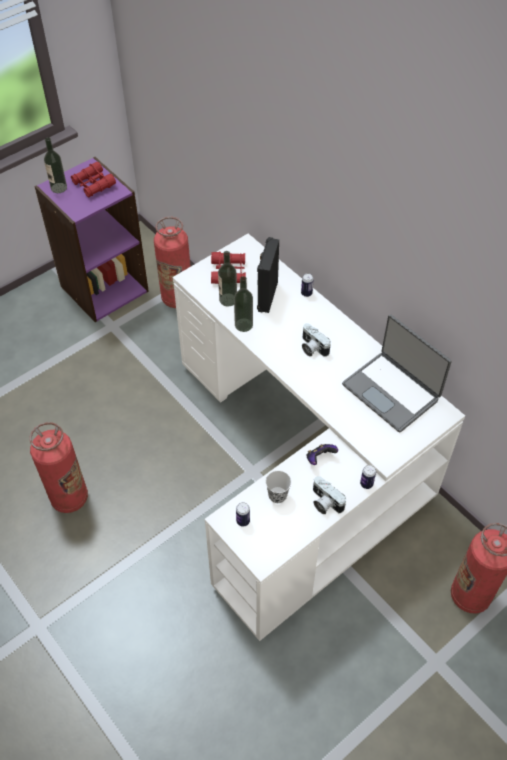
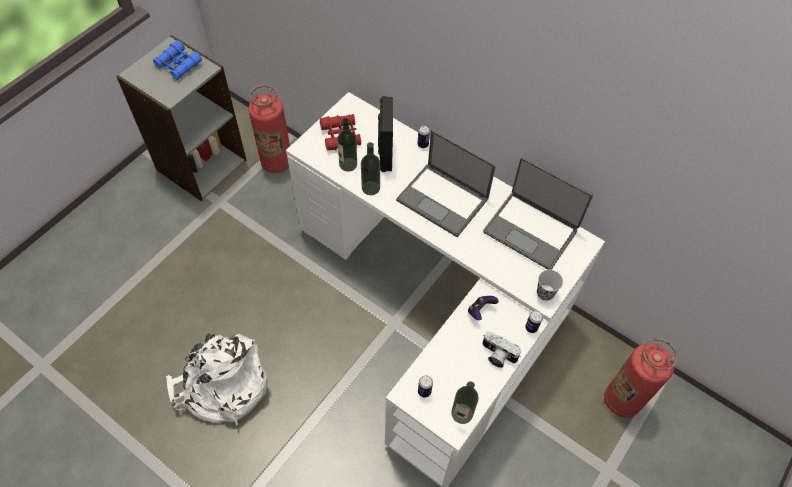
camera: 15 degrees left, 5 degrees up
fire extinguisher [30,422,88,513] -> white backpack [166,334,267,425]
purple bookcase [34,157,149,322] -> grey bookcase [116,35,246,201]
bottle [44,138,67,193] -> bottle moved to [451,381,479,424]
red binoculars [71,162,116,198] -> blue binoculars [153,40,202,80]
black cup [266,471,291,503] -> black cup moved to [537,270,563,301]
camera [302,323,331,357] -> laptop [396,130,496,237]

